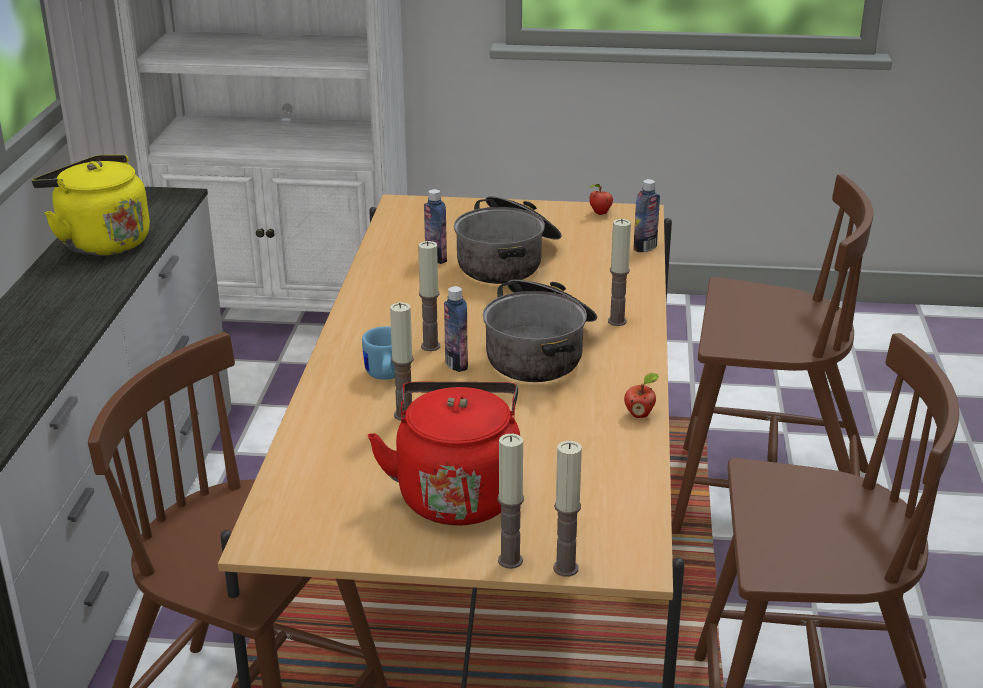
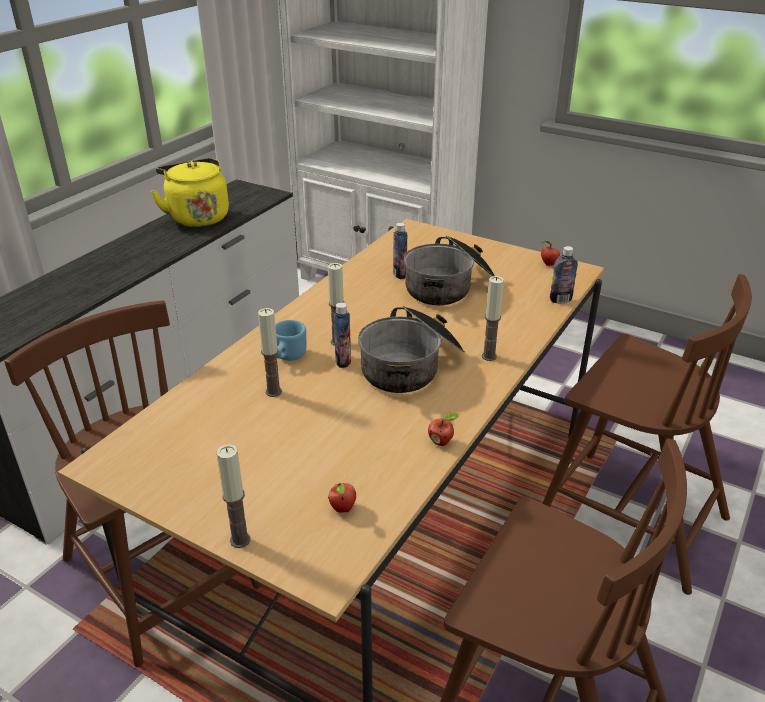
camera: 25 degrees right, 5 degrees up
red kettle [368,382,520,526] -> none
candle [553,441,582,577] -> none
none -> apple [328,483,356,512]

